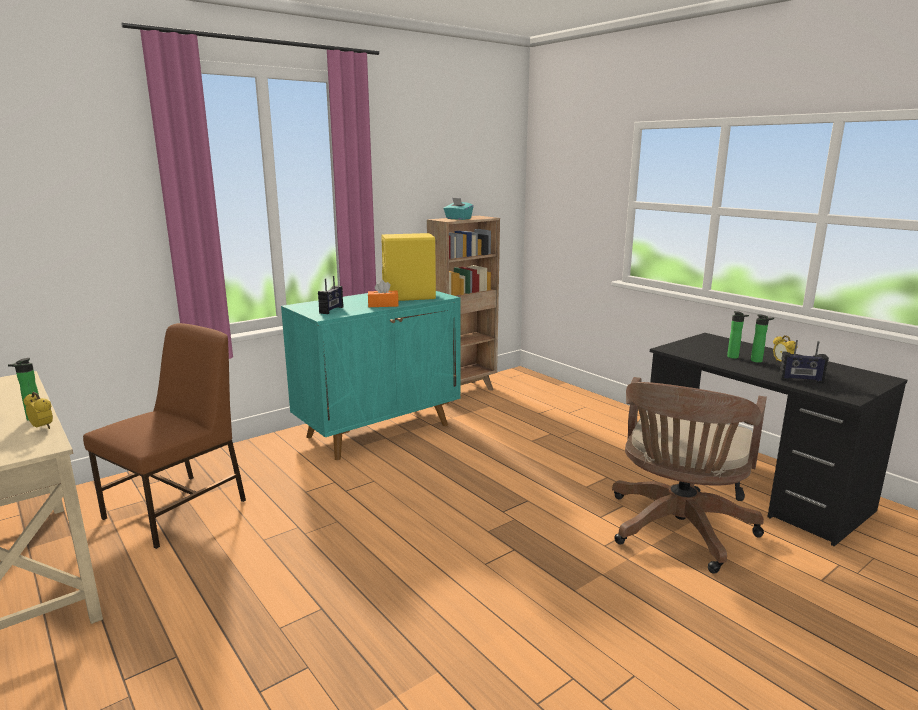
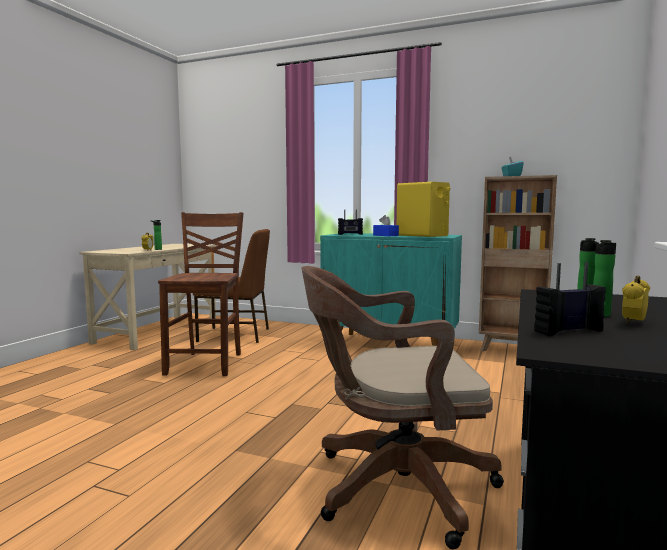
camera: 60 degrees right, 10 degrees down
orange tissue box [368,280,399,307] -> blue tissue box [373,215,399,236]
radio [779,340,829,383] -> radio turned 90 degrees clockwise [534,262,606,336]
none -> brown chair [158,212,244,376]

